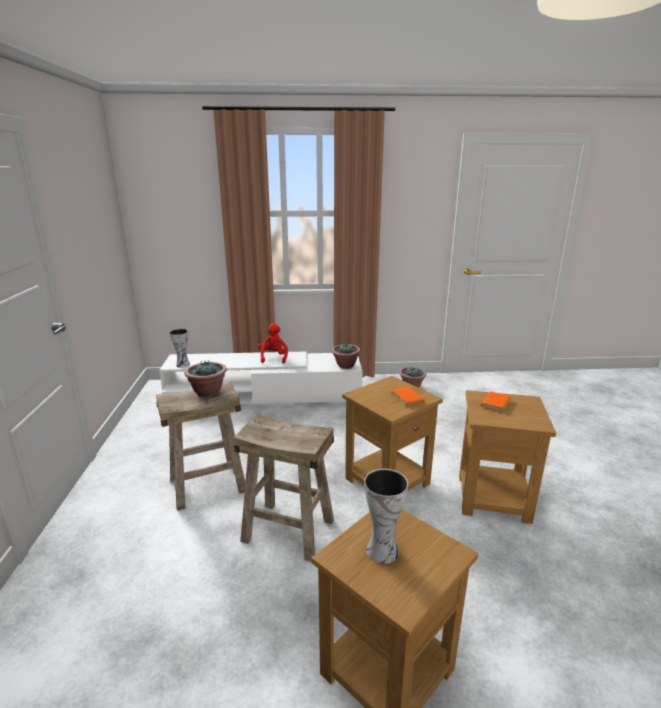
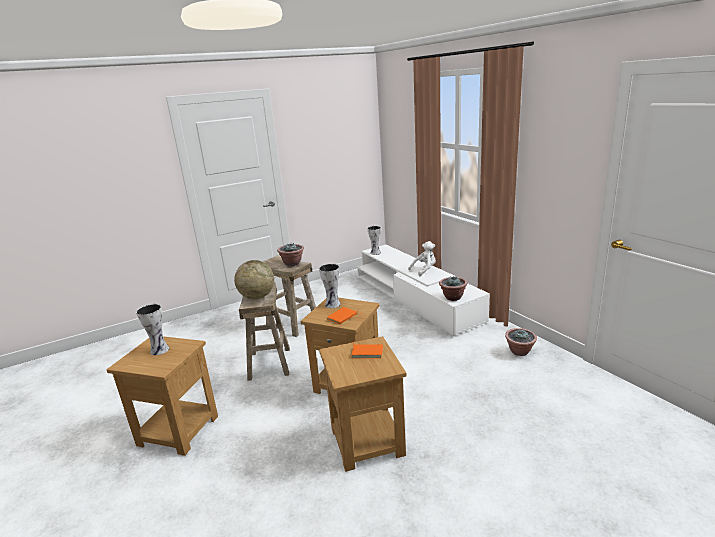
camera: 65 degrees right, 0 degrees up
red plush toy [258,323,288,364] -> white plush toy [408,241,436,277]
none -> globe [234,260,274,299]
none -> vase [319,264,341,308]

